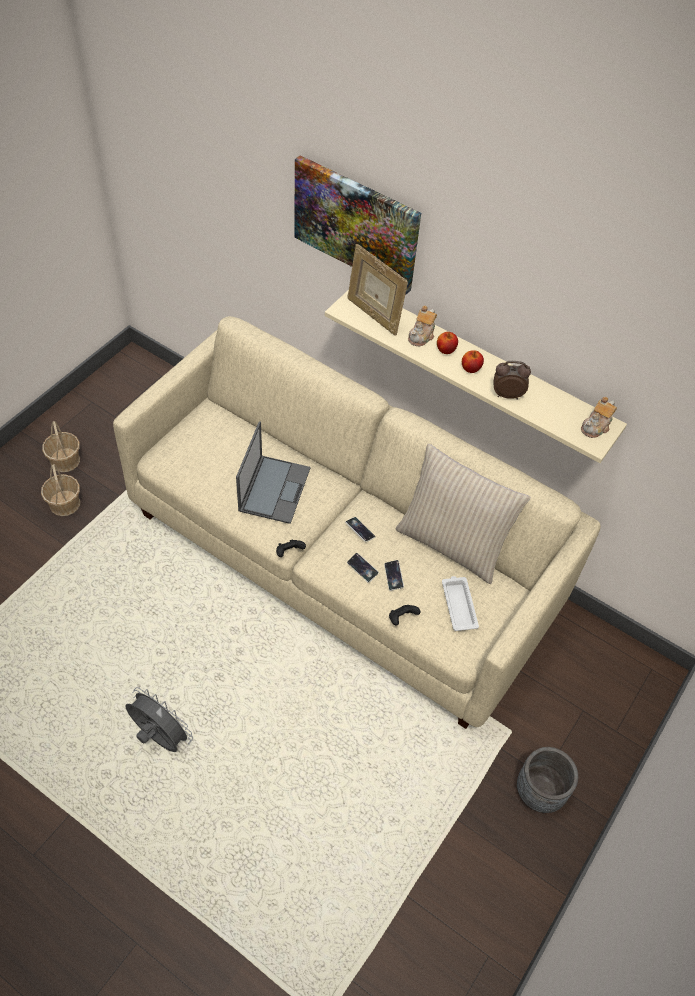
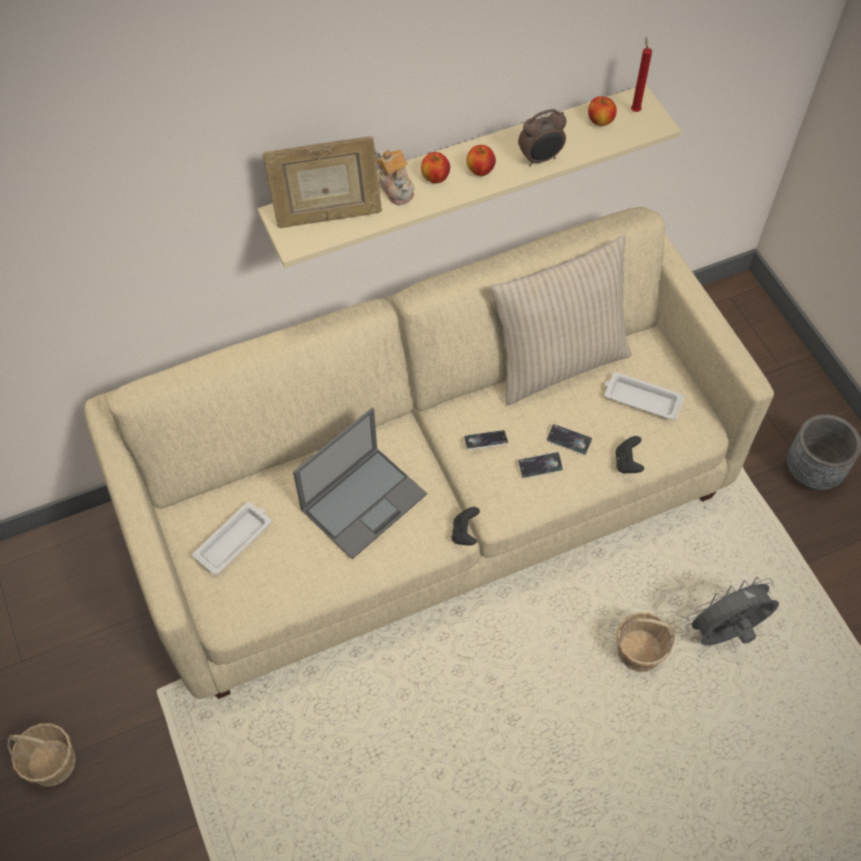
camera: 55 degrees left, 5 degrees up
basket [41,464,80,516] -> basket moved to [617,612,675,672]
grey fan [125,687,193,752] -> grey fan moved to [684,577,779,645]
laptop [236,421,310,524] -> laptop turned 90 degrees clockwise [293,407,427,559]
picture [294,155,421,295] -> none
alarm clock [493,361,531,400] -> alarm clock turned 150 degrees counterclockwise [518,109,567,166]
teapot [581,397,617,438] -> red candle [631,37,652,112]
none -> white tray [192,502,271,575]
none -> apple [588,96,617,126]

